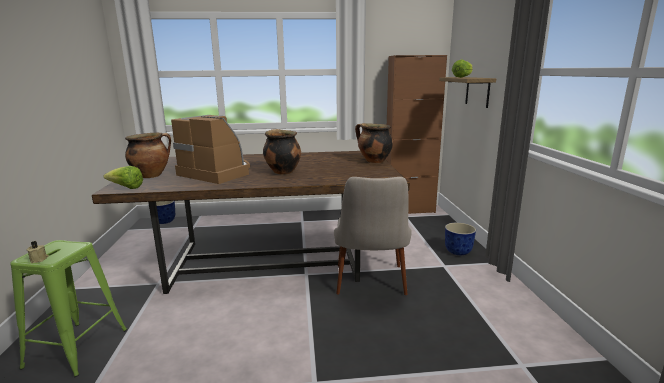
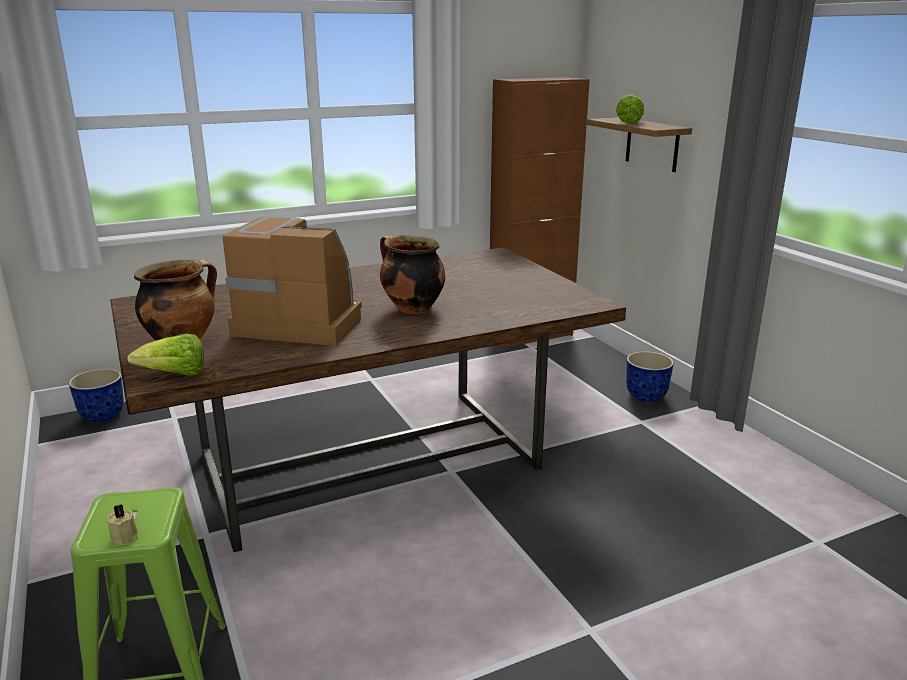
camera: 20 degrees left, 5 degrees up
beige chair [334,177,412,295] -> none
cooking pot [355,123,393,163] -> none

